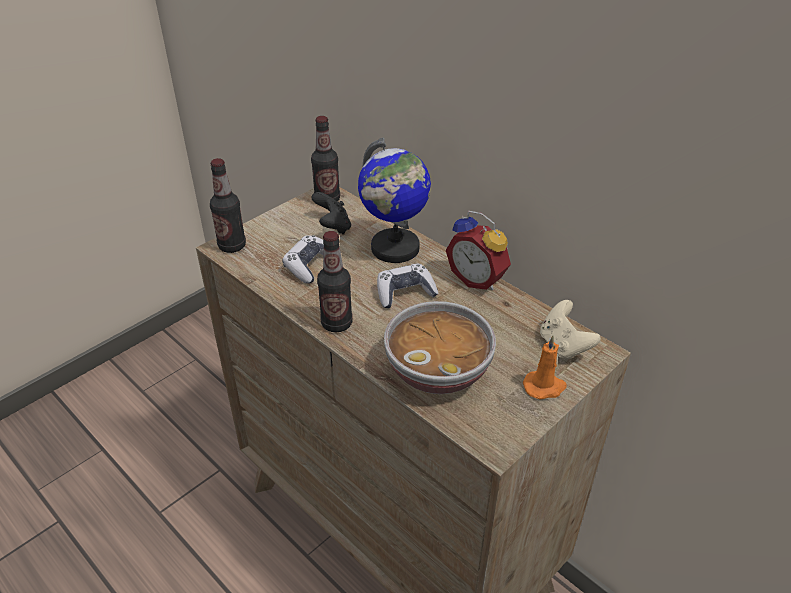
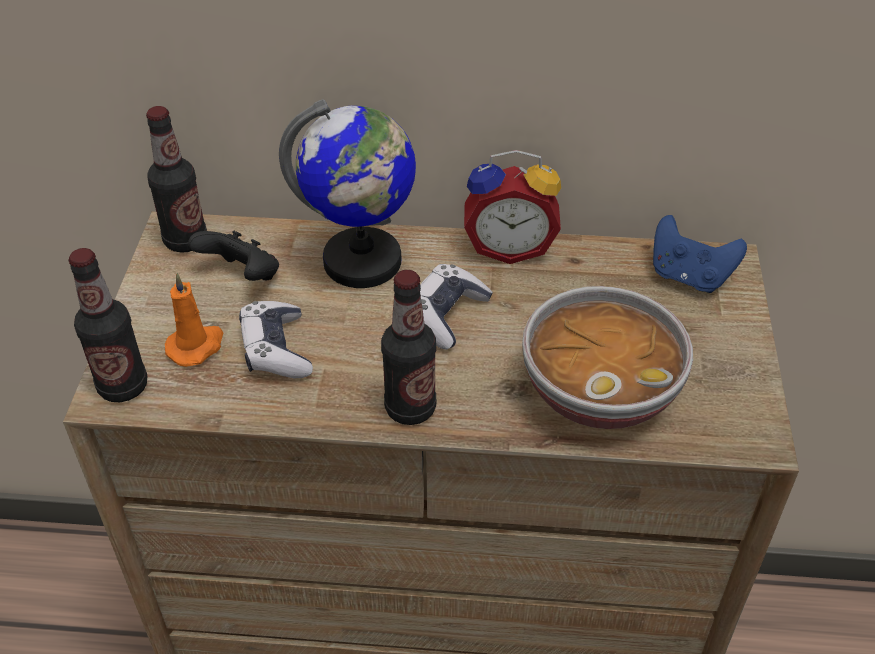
camera: 40 degrees left, 5 degrees up
orange candle [523,336,567,400] -> orange candle moved to [165,273,223,367]
beige game controller [540,300,601,361] -> blue game controller [653,215,747,293]

